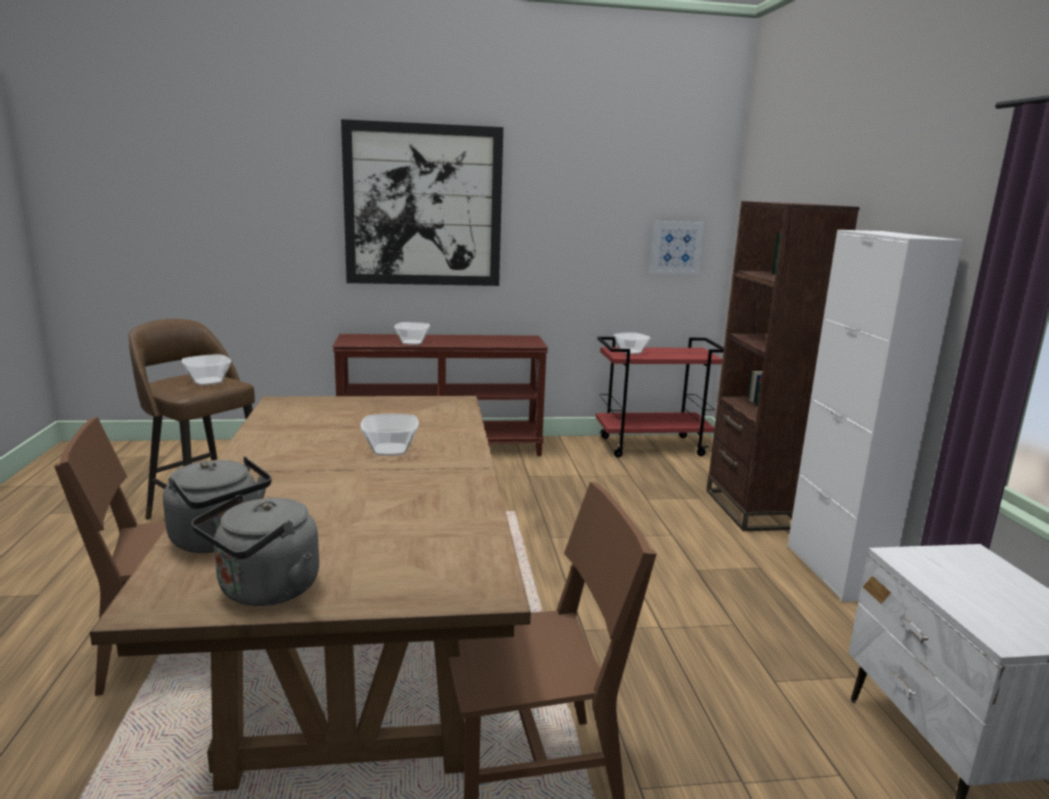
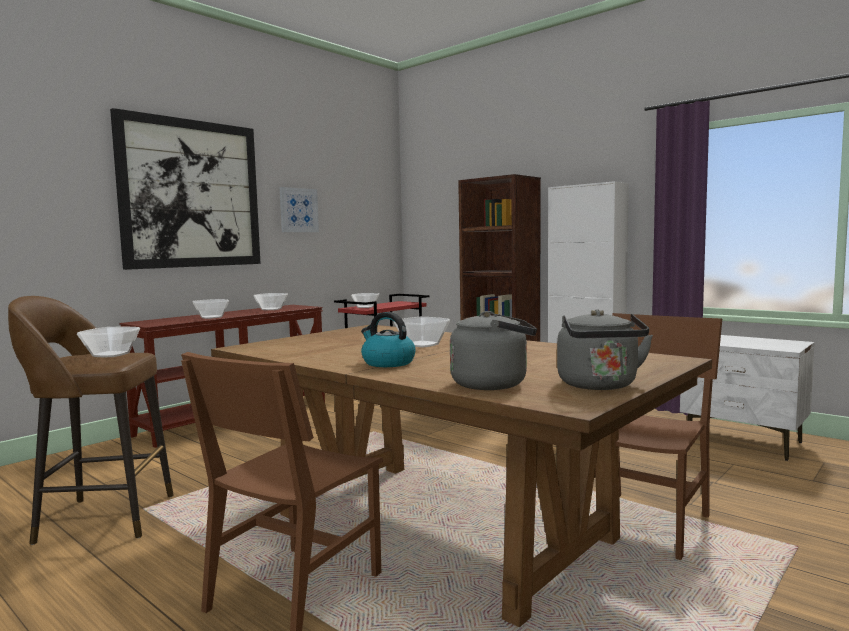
camera: 40 degrees left, 10 degrees down
picture [650,221,705,274] -> picture moved to [280,187,319,232]
none -> bowl [254,293,288,310]
none -> kettle [361,312,416,367]

